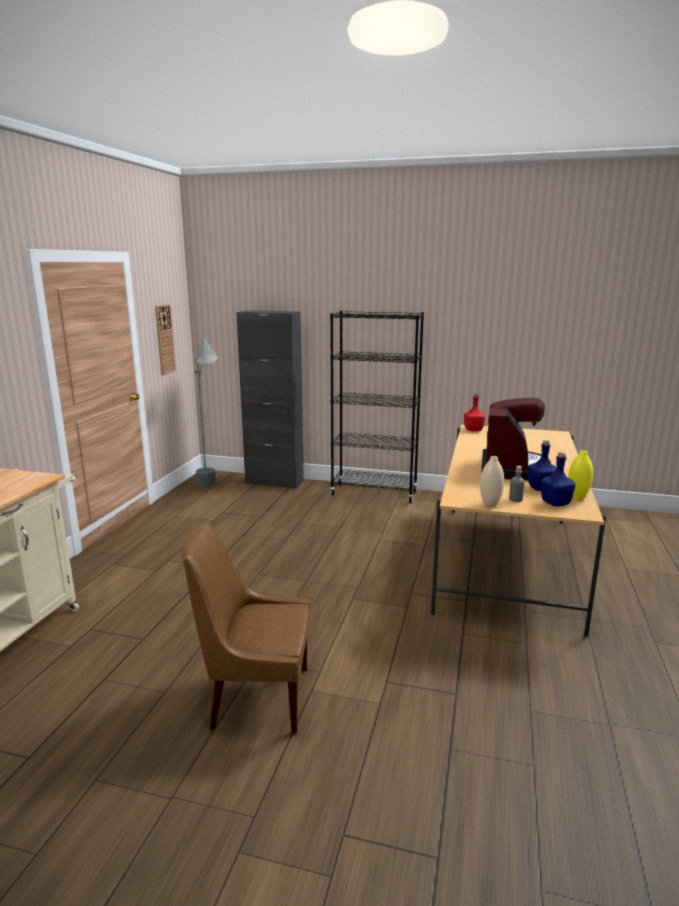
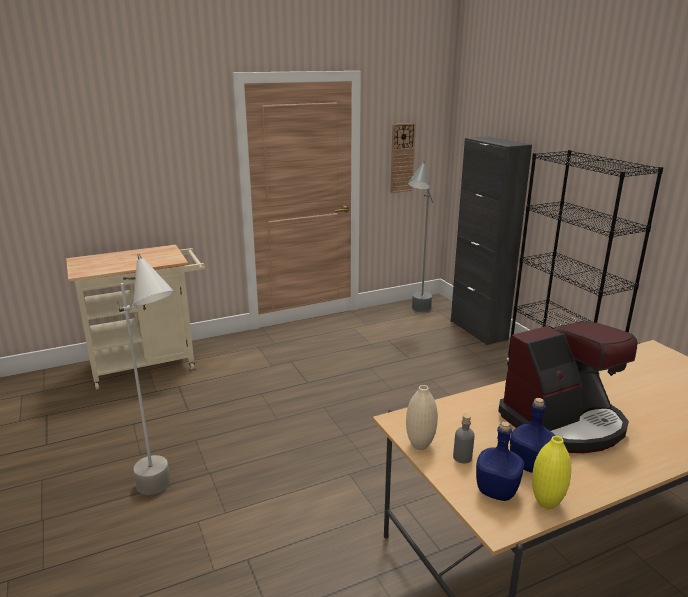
camera: 50 degrees right, 5 degrees up
brown chair [182,523,310,734] -> grey floor lamp [117,254,174,495]
red bottle [464,394,485,431] -> none

